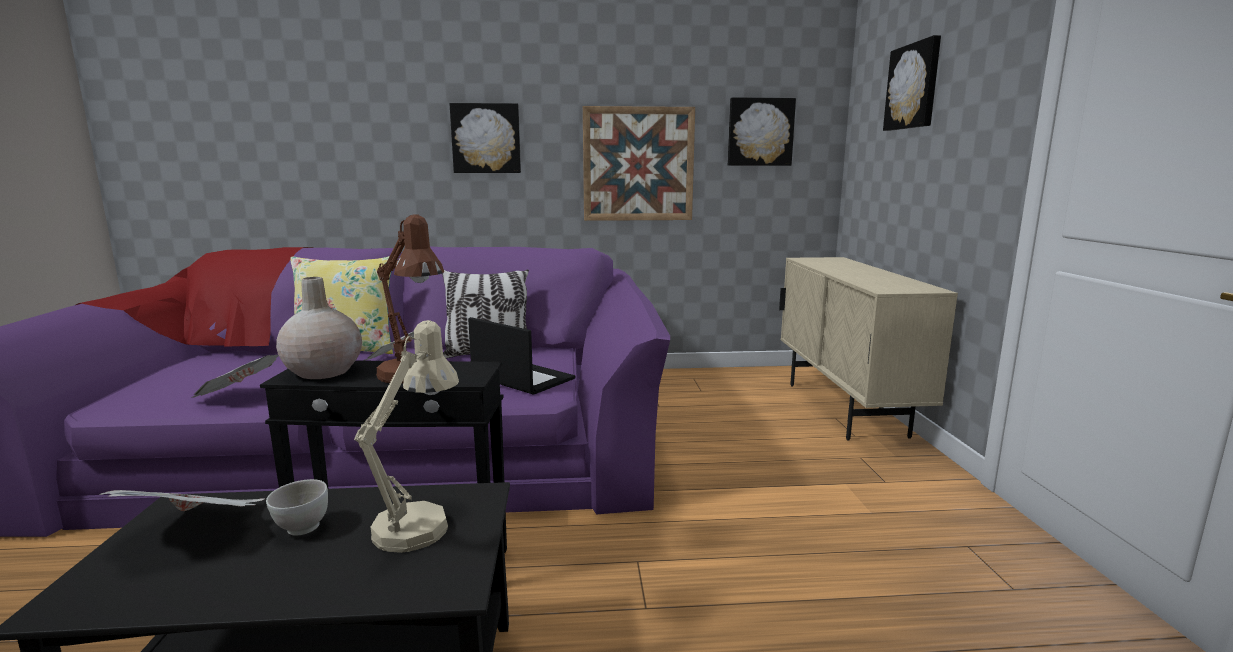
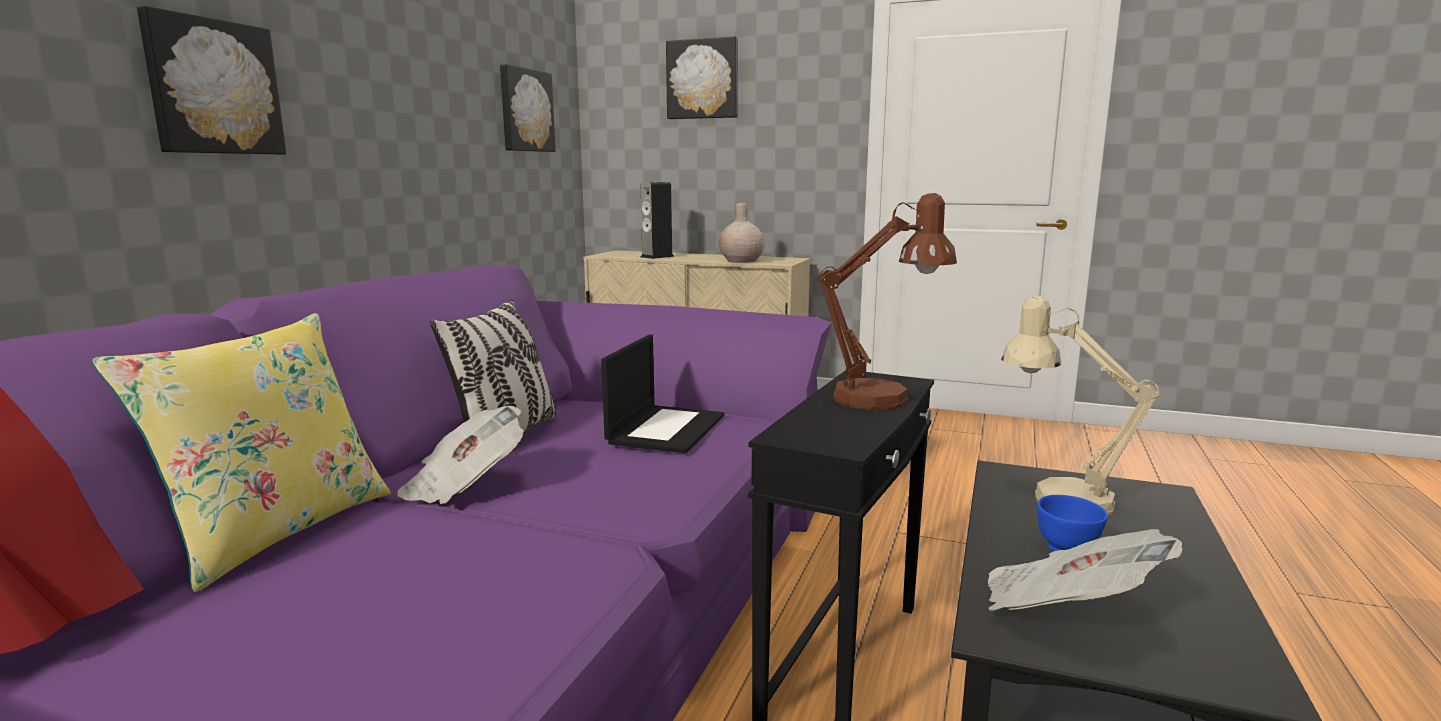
camera: 65 degrees left, 0 degrees up
newspaper [191,355,279,398] -> none
white bowl [266,479,328,535] -> blue bowl [1037,495,1108,551]
beige vase [276,277,362,379] -> beige vase moved to [718,203,765,263]
laptop [468,317,575,395] -> laptop turned 135 degrees clockwise [601,334,724,453]
picture [583,106,695,221] -> none
none -> speaker [641,182,674,259]

